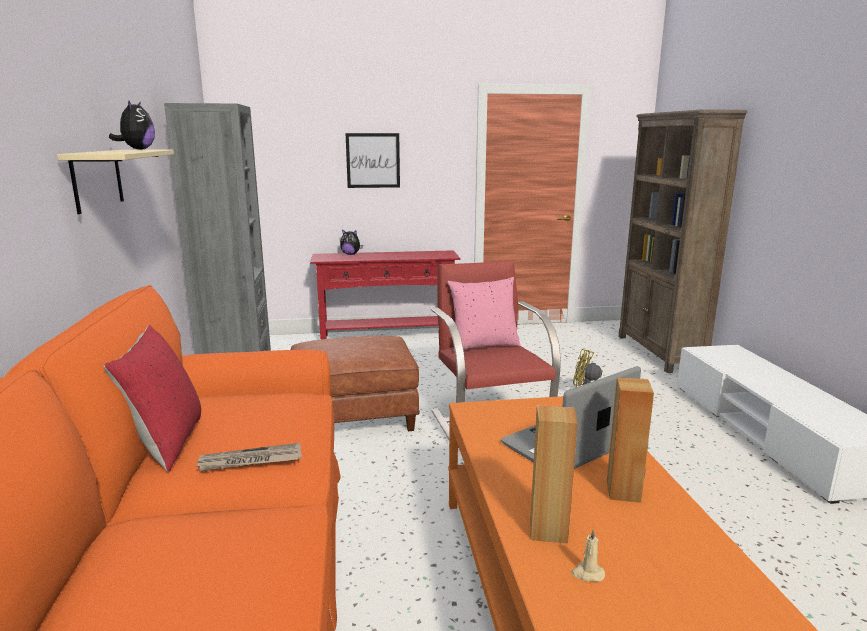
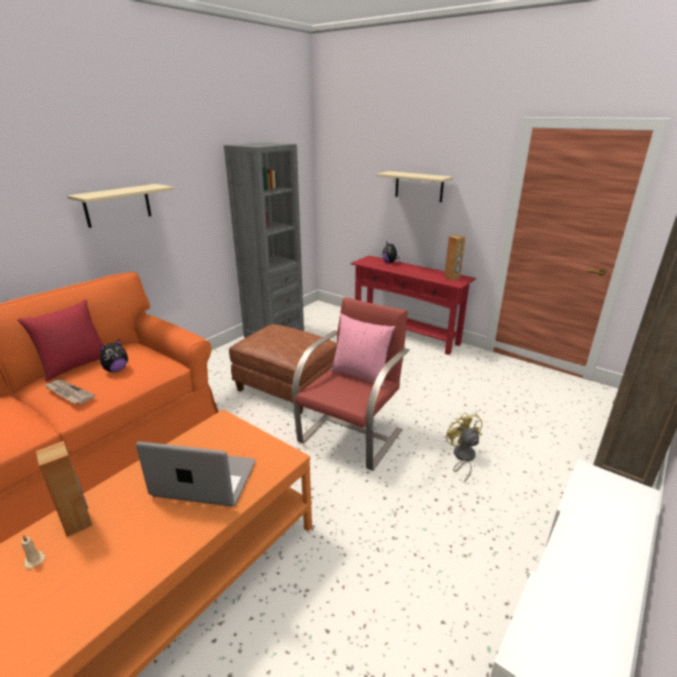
camera: 45 degrees right, 10 degrees up
plush toy [109,101,155,150] -> plush toy moved to [100,339,128,372]
picture [345,133,400,188] -> beige shelf [376,171,453,202]
brown speaker [607,378,654,503] -> brown speaker moved to [444,235,465,280]

